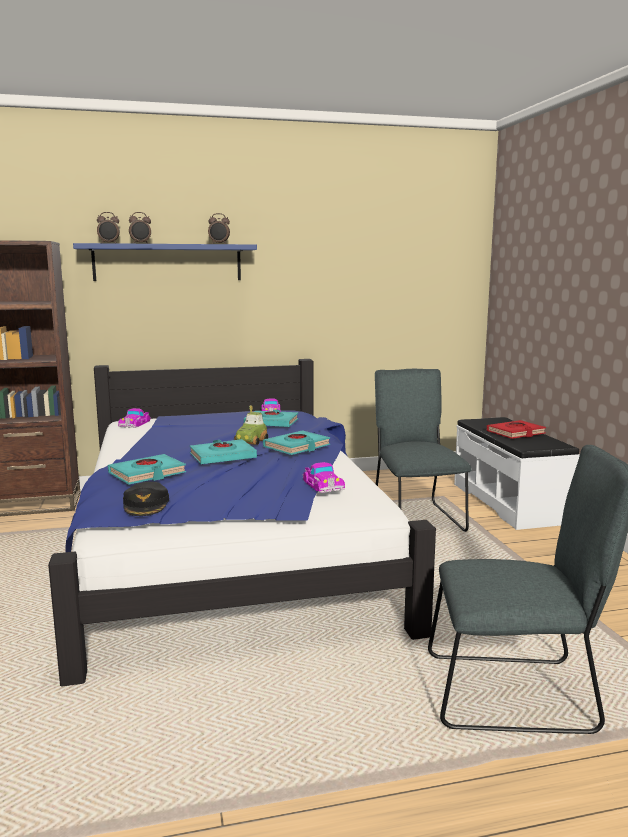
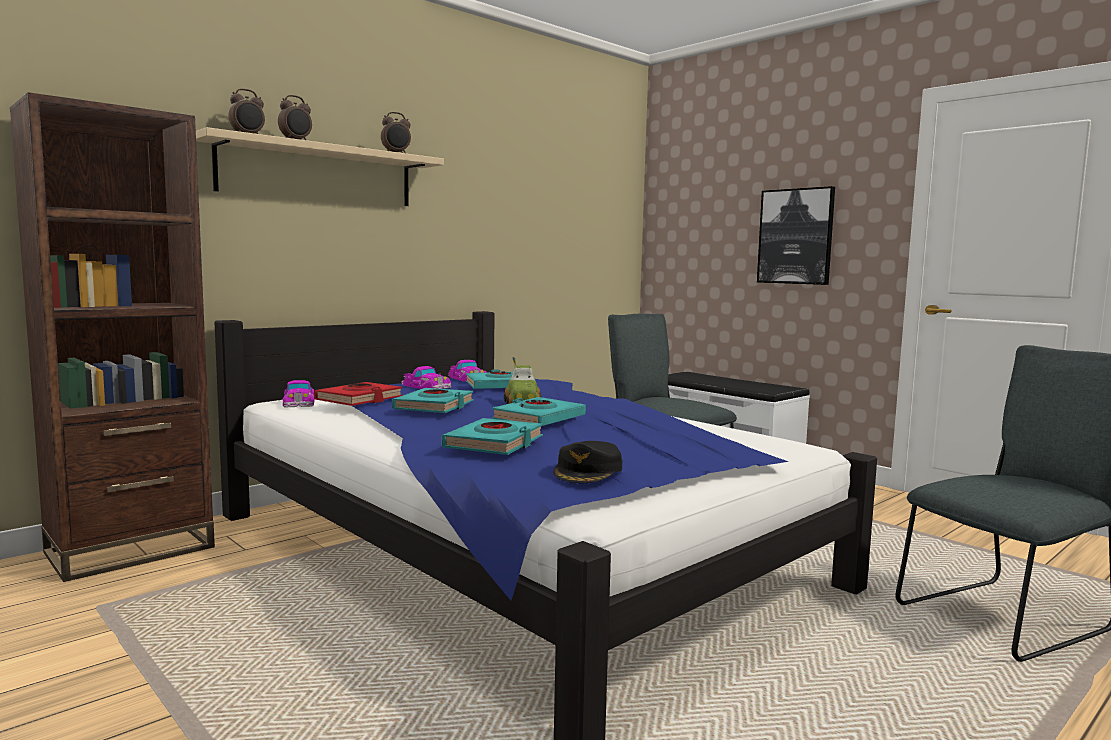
camera: 30 degrees left, 5 degrees down
blue shelf [73,243,257,281] -> beige shelf [196,127,444,206]
black cap [123,482,169,516] -> black cap turned 60 degrees clockwise [553,441,622,483]
turquoise book [263,430,330,455] -> turquoise book moved to [392,388,474,413]
toy car [303,462,345,493] -> toy car moved to [401,366,451,389]
red book [487,420,546,439] -> red book moved to [314,382,403,406]
none -> picture [757,186,835,285]

